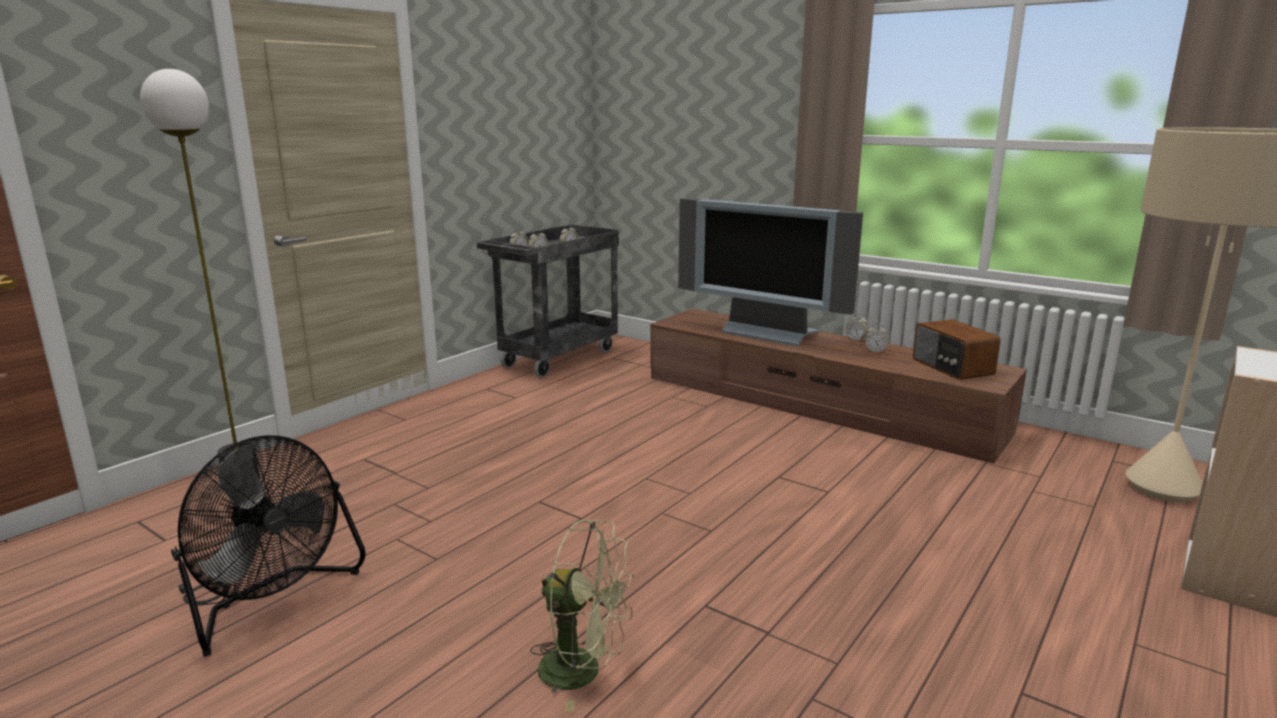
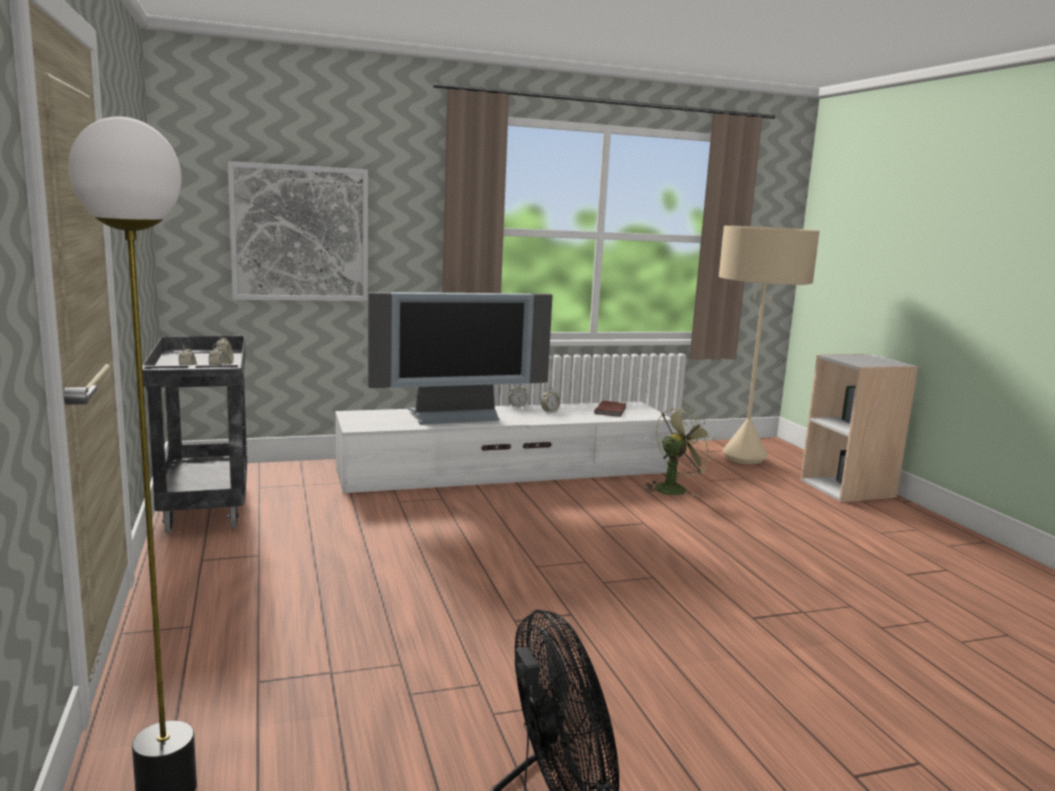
camera: 55 degrees left, 5 degrees down
green fan [530,520,634,711] -> green fan moved to [645,407,715,496]
brown tv stand [650,308,1027,464] -> white tv stand [335,401,672,493]
radio [913,319,1001,380] -> brown book [594,401,627,417]
none -> picture [228,161,368,301]

